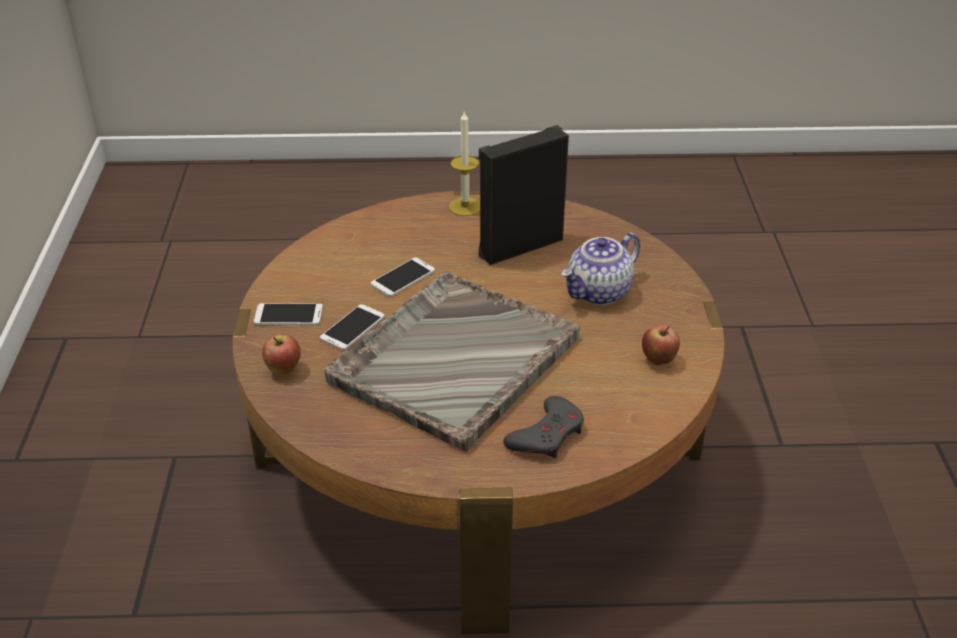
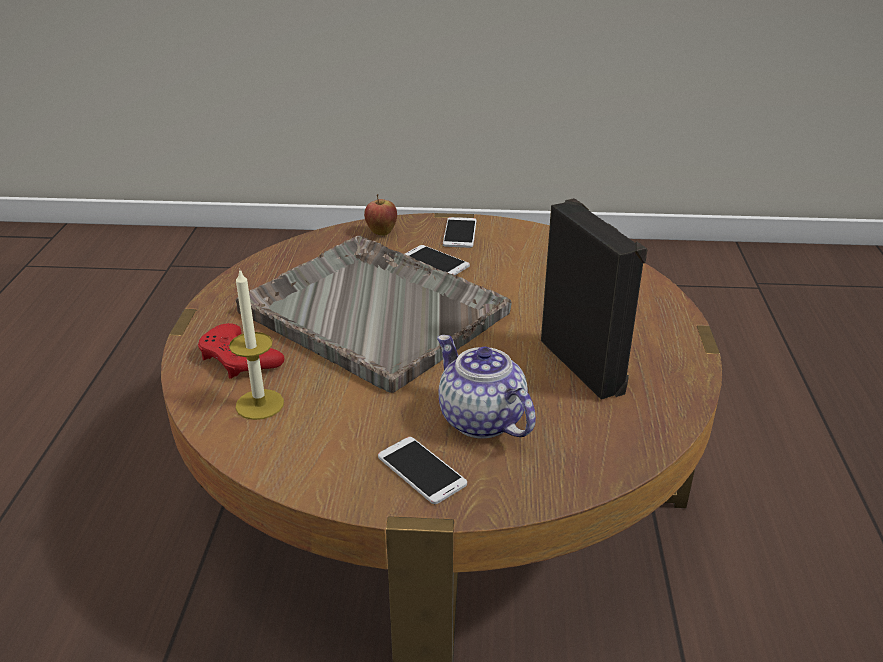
camera: 95 degrees right, 5 degrees down
phone [371,257,435,297] -> phone moved to [378,437,467,504]
candle [449,110,480,216] -> candle moved to [229,268,284,420]
grey game controller [503,396,584,458] -> red game controller [198,323,284,379]
apple [642,325,680,365] -> none

